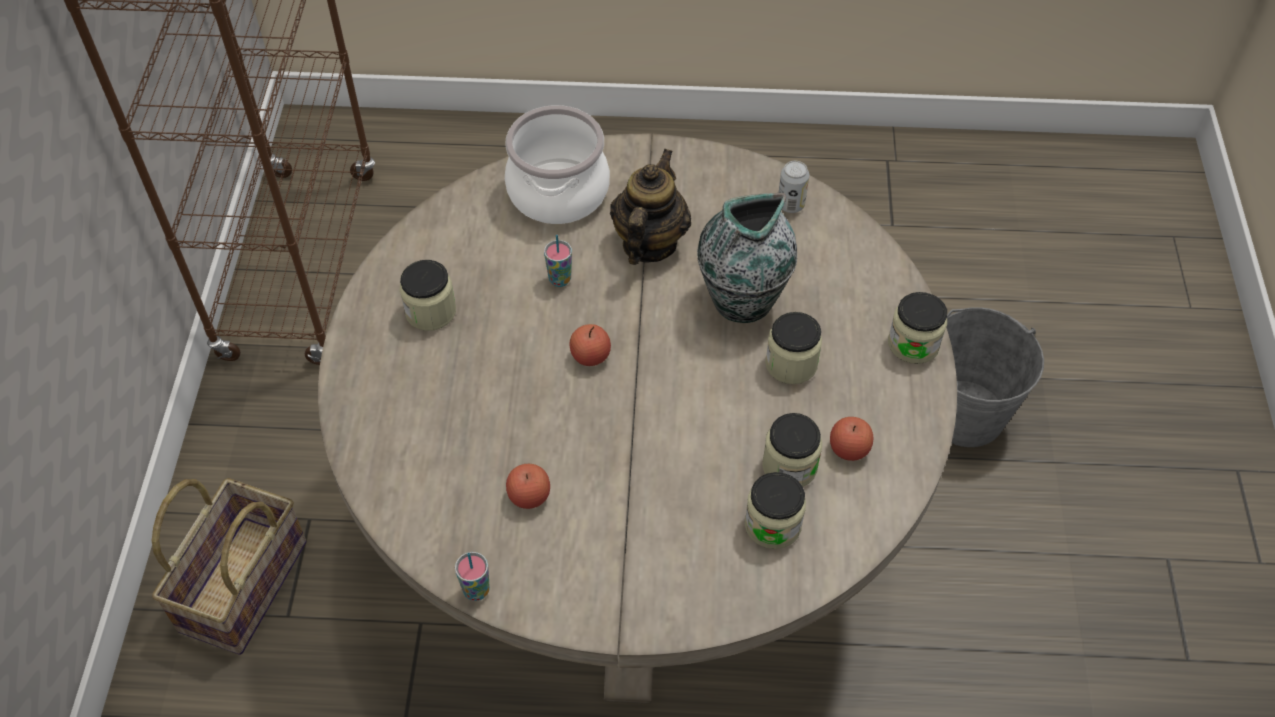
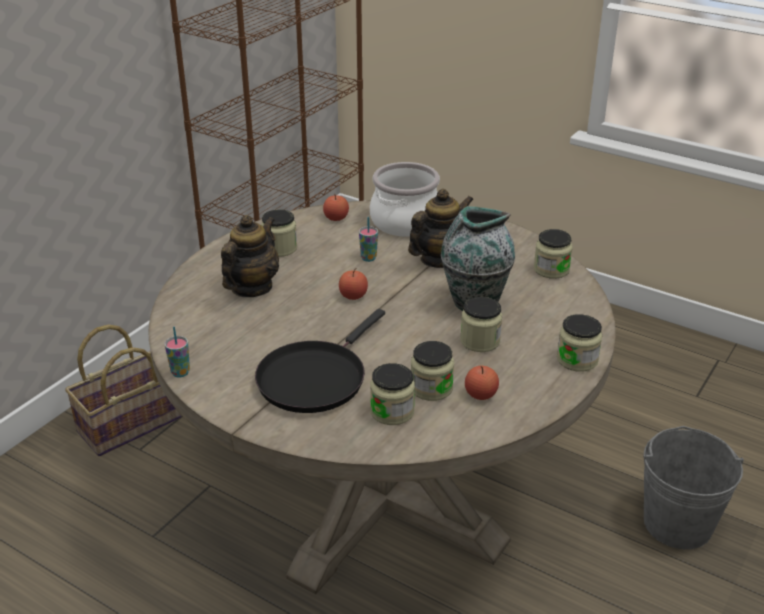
camera: 30 degrees right, 20 degrees down
apple [506,464,550,509] -> apple moved to [323,193,349,221]
can [779,161,809,213] -> jar [534,229,573,279]
none -> teapot [221,215,279,297]
none -> black frying pan [255,309,385,413]

